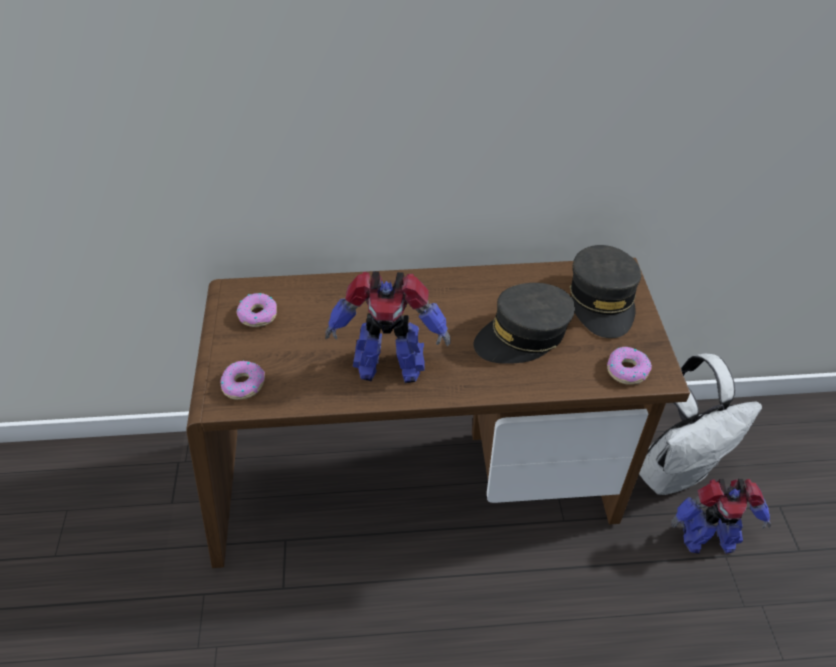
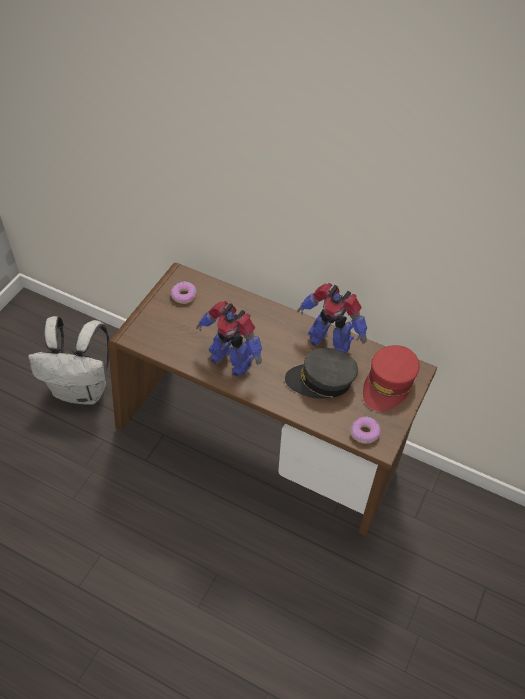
camera: 30 degrees right, 5 degrees up
donut [220,361,265,400] -> none
grey cap [570,245,641,338] -> red cap [363,345,420,411]
white backpack [639,354,762,495] -> white backpack moved to [28,316,109,404]
toy robot [671,479,771,554] -> toy robot moved to [297,283,368,353]

